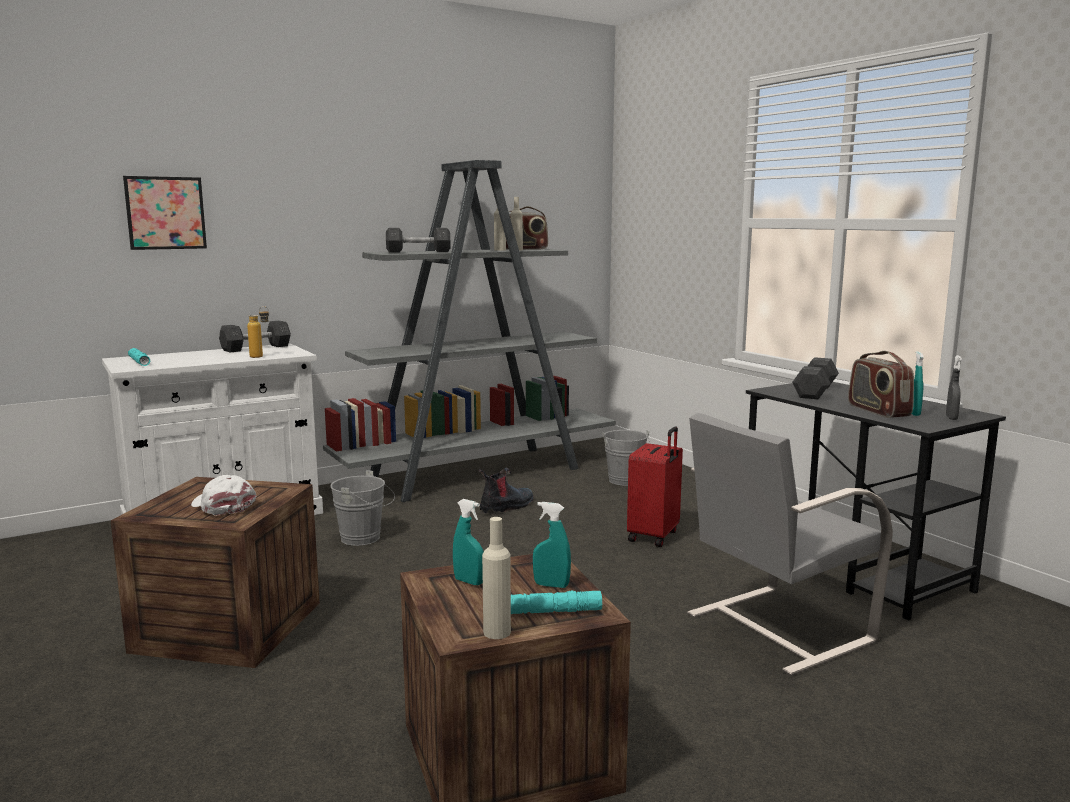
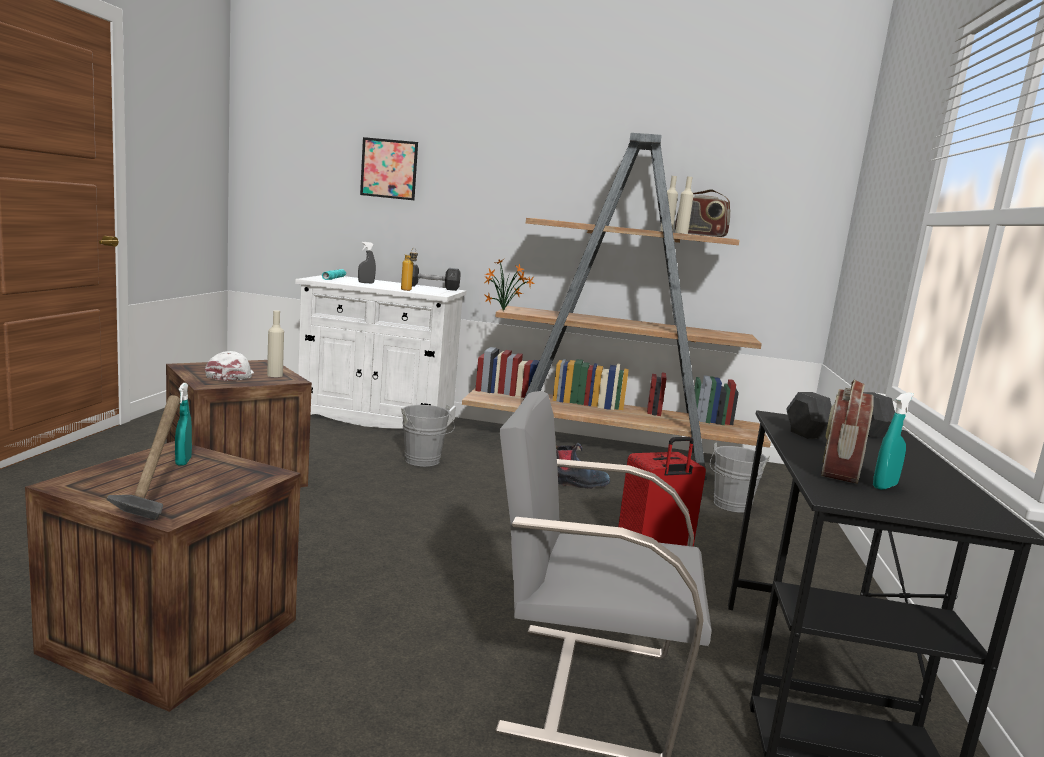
camera: 40 degrees right, 0 degrees up
grey bookcase [323,160,616,502] -> brown bookcase [462,133,771,480]
grey dumbbell [386,228,450,253] -> none
beige bottle [482,517,511,639] -> beige bottle moved to [267,310,284,377]
turquoise flashlight [511,590,602,614] -> hammer [106,395,180,520]
turquoise spray bottle [533,502,571,588] -> none
grey spray bottle [946,355,962,420] -> grey spray bottle moved to [358,242,376,283]
none -> potted plant [484,259,534,311]

